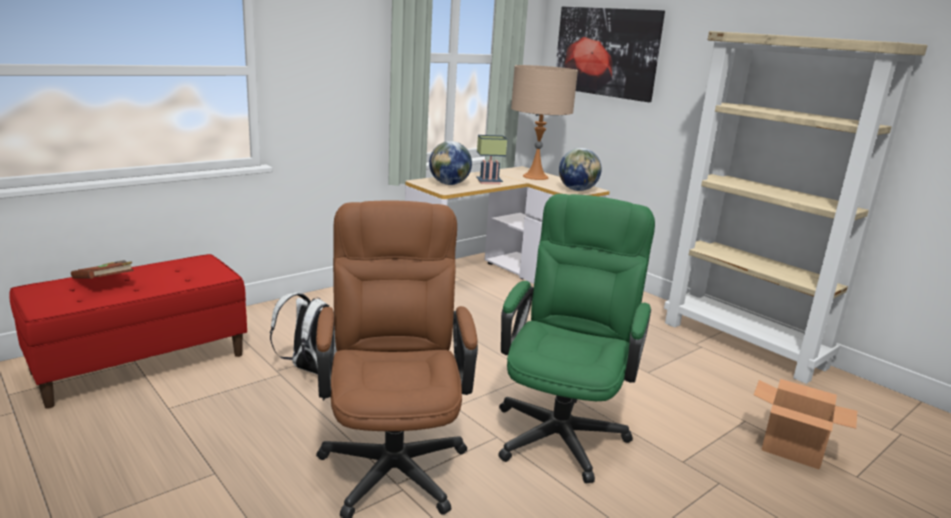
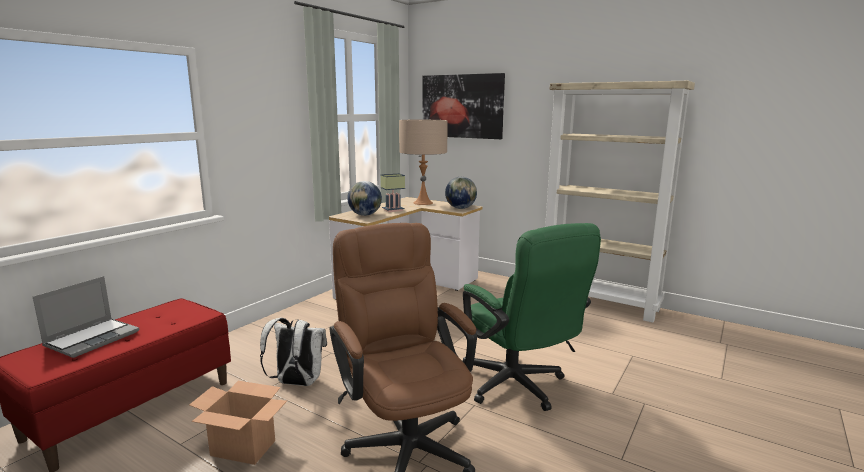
camera: 15 degrees left, 5 degrees down
brown book [71,260,133,278] -> laptop [33,276,139,358]
green office chair [498,194,655,484] -> green office chair turned 150 degrees clockwise [463,223,601,411]
cardboard box [754,379,857,469] -> cardboard box moved to [189,381,287,465]

